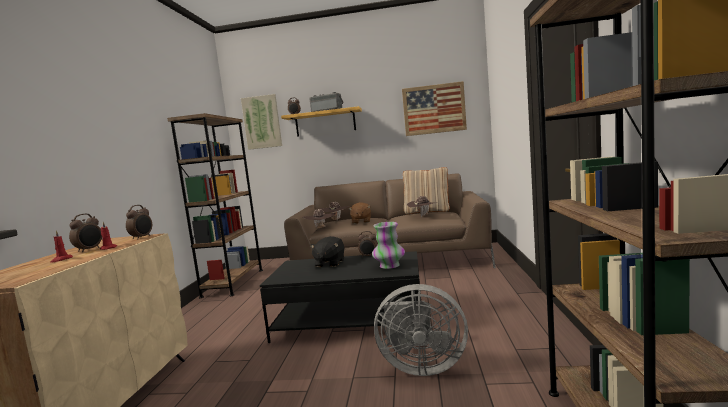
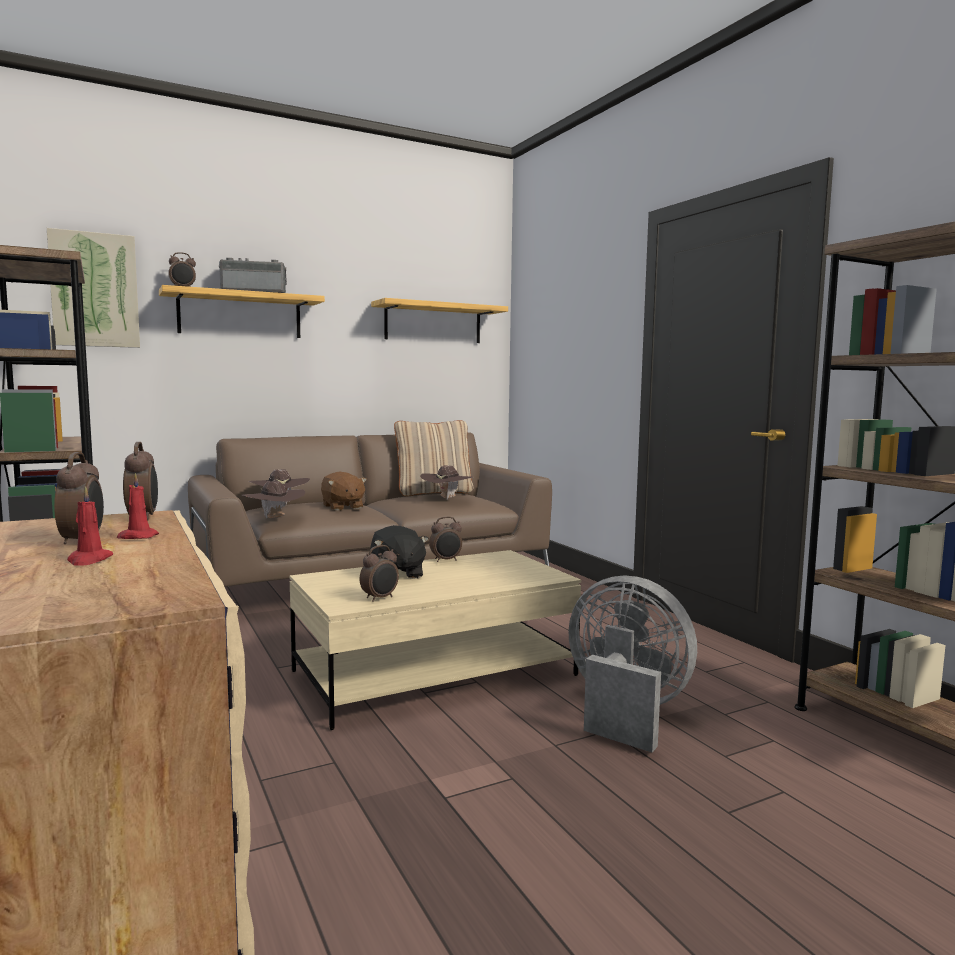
camera: 35 degrees left, 0 degrees up
black coffee table [260,251,420,343] -> beige coffee table [290,550,581,730]
vase [372,222,405,269] -> none
grey fan [374,284,468,376] -> grey fan turned 120 degrees counterclockwise [568,575,697,752]
picture [402,81,467,136] -> shelf [371,298,508,343]
none -> alarm clock [360,545,399,602]

